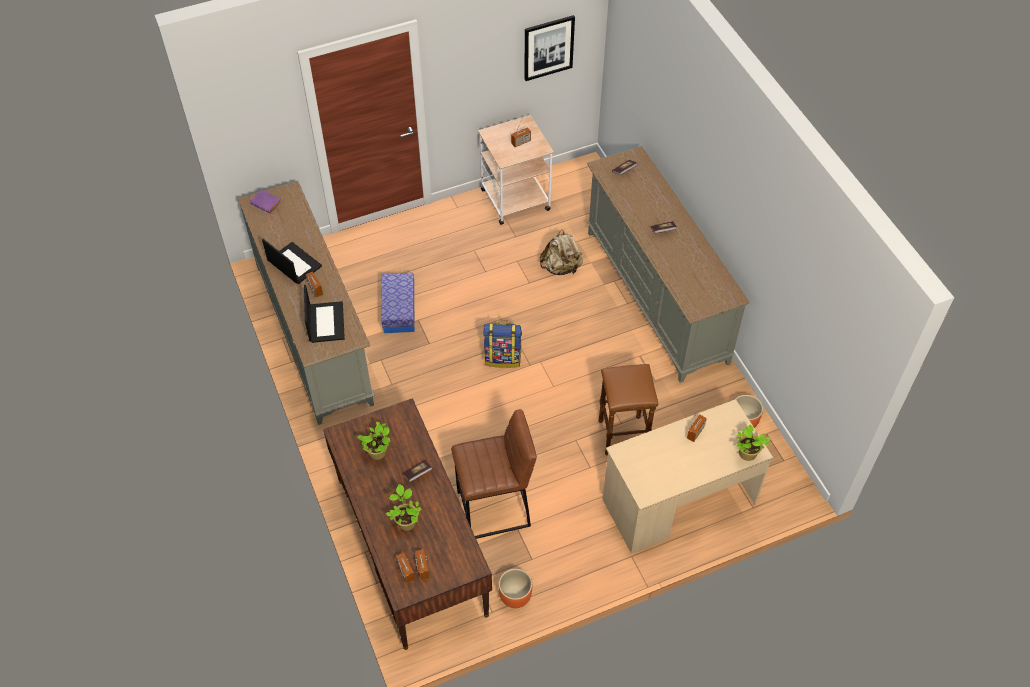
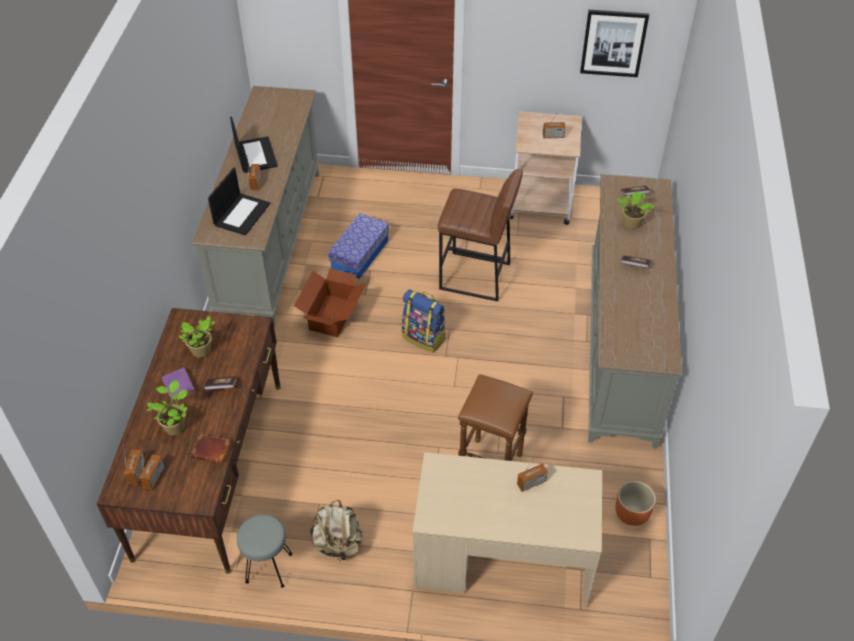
camera: 30 degrees right, 5 degrees down
purple book [250,189,281,213] -> purple book moved to [162,367,196,402]
brown stool [451,409,537,539] -> brown stool moved to [438,169,523,301]
orange planter [498,569,533,608] -> grey stool [237,514,292,588]
beige backpack [539,230,583,275] -> beige backpack moved to [310,500,362,560]
potted plant [737,425,770,461] -> potted plant moved to [616,191,654,229]
none -> brown book [190,434,232,464]
none -> cardboard box [294,268,366,337]

